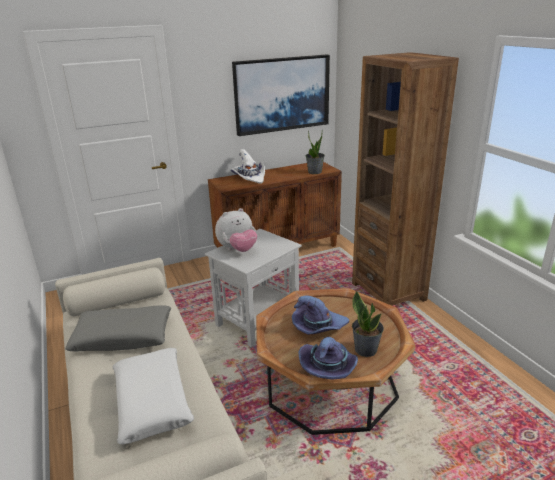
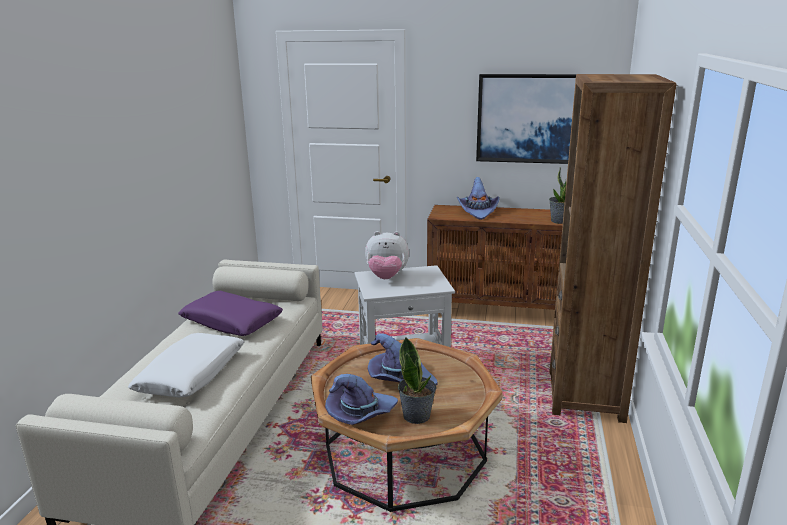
camera: 35 degrees right, 5 degrees down
grey pillow [65,305,171,351] -> purple pillow [178,291,283,336]
white hat [231,149,265,184] -> purple hat [457,177,500,220]

